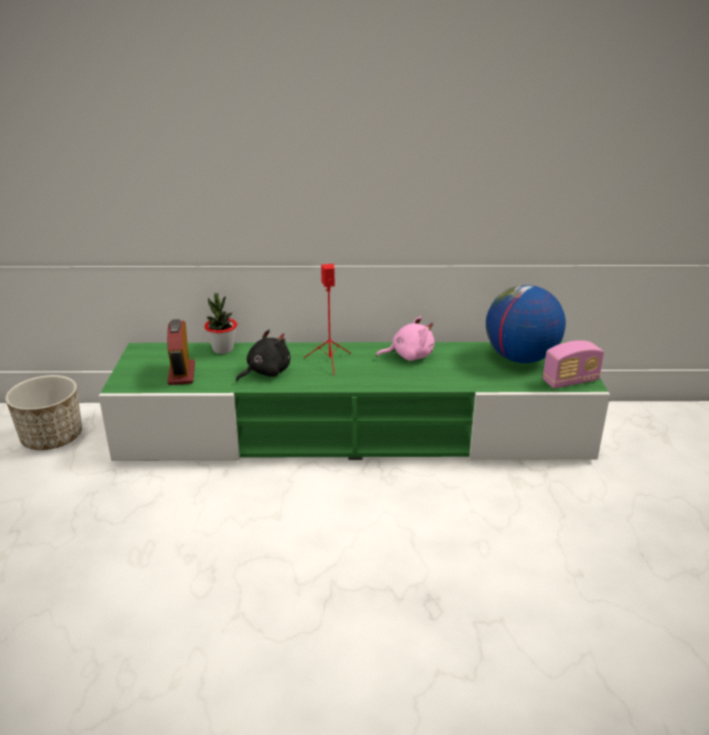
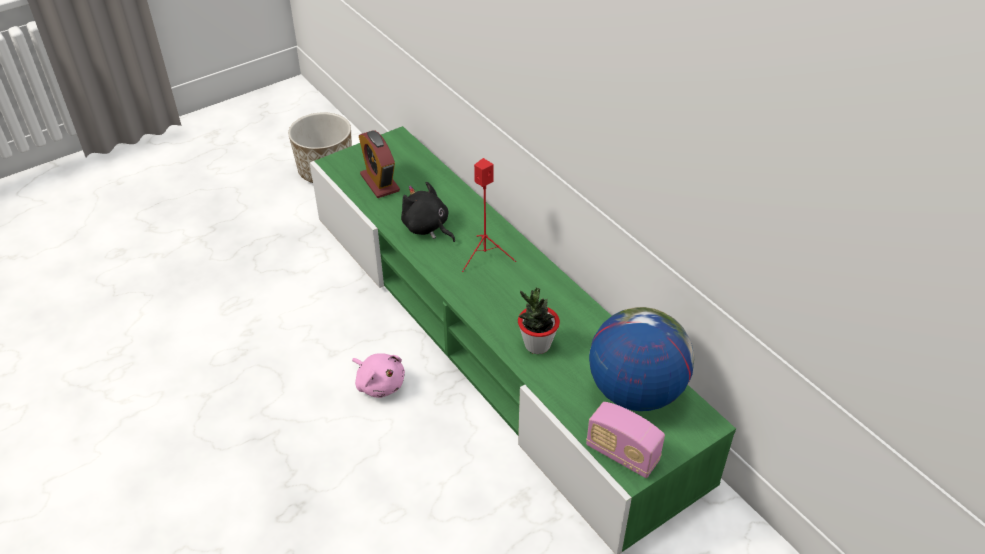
camera: 55 degrees right, 15 degrees up
alarm clock [167,319,195,385] -> alarm clock turned 75 degrees counterclockwise [359,130,400,198]
potted plant [204,293,237,354] -> potted plant moved to [518,288,560,354]
black plush toy [236,330,290,382] -> black plush toy turned 150 degrees counterclockwise [401,182,455,242]
pink plush toy [376,316,434,361] -> pink plush toy moved to [352,353,405,398]

